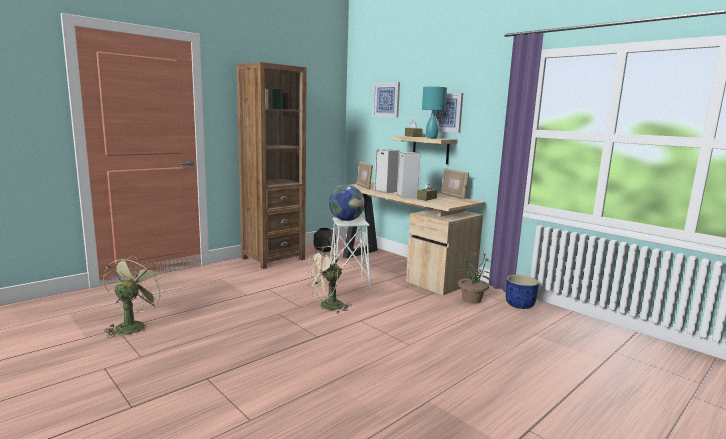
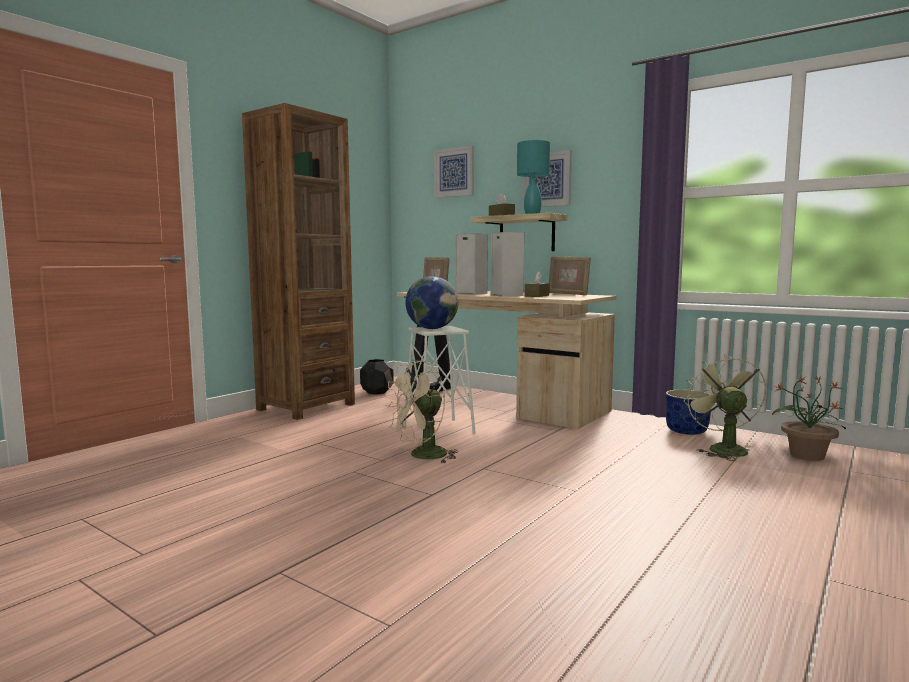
camera: 10 degrees left, 5 degrees down
green fan [103,255,165,338] -> green fan moved to [684,354,766,461]
potted plant [455,251,492,304] -> potted plant moved to [772,376,846,461]

